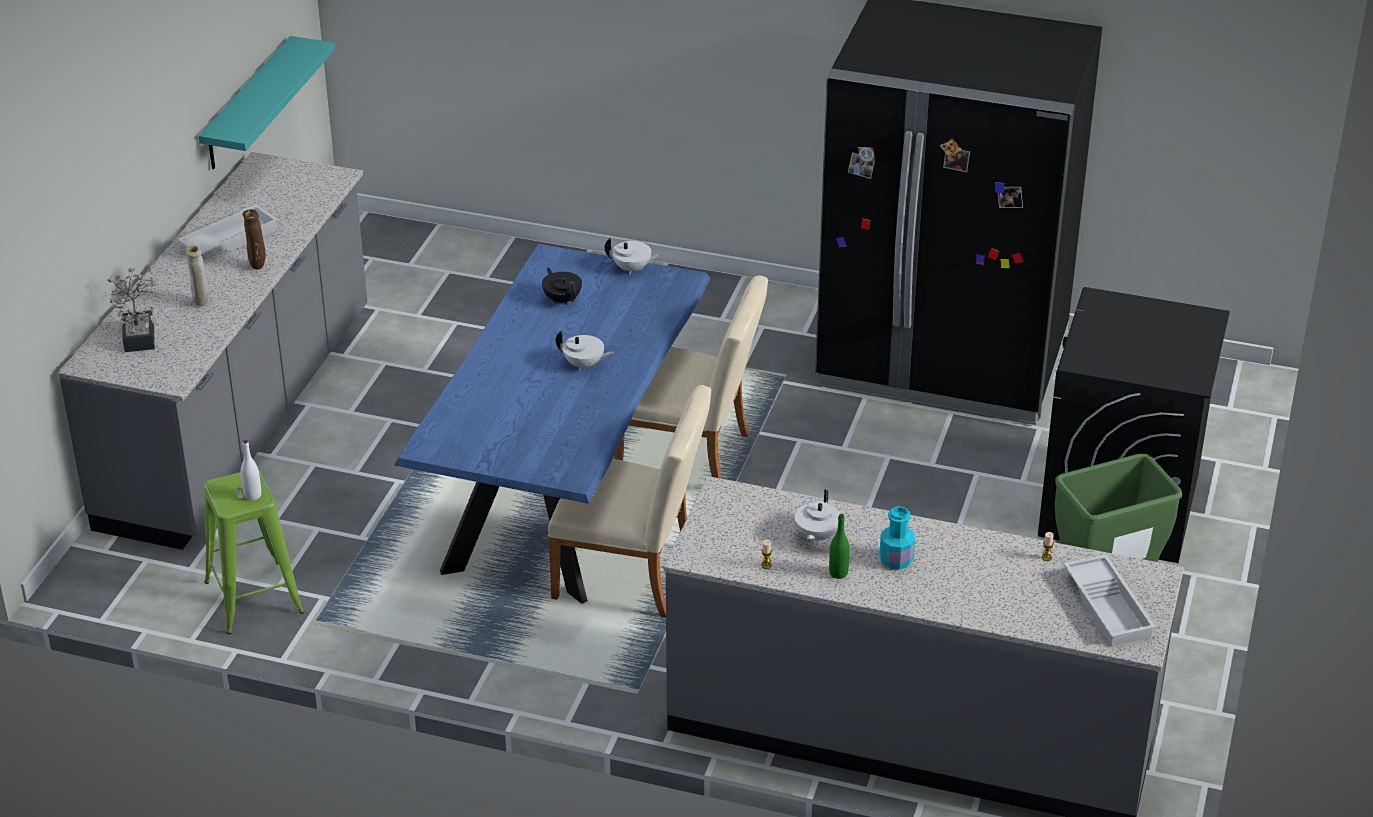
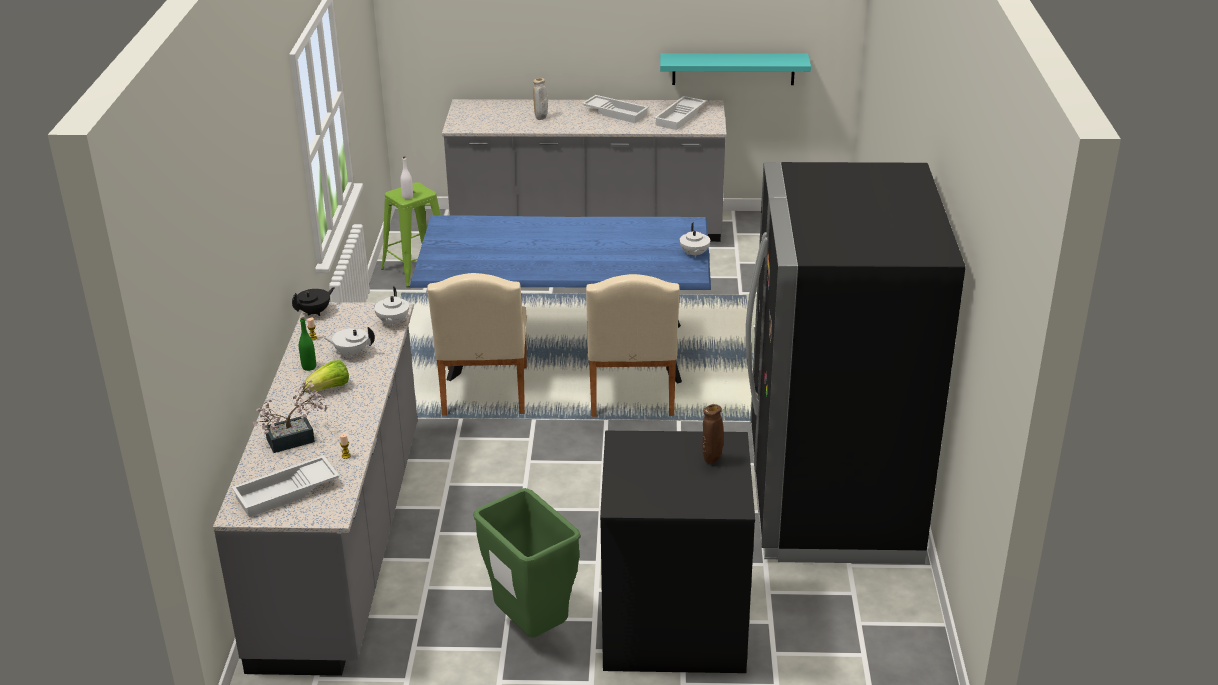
camera: 75 degrees right, 5 degrees down
potted plant [104,268,159,352] -> potted plant moved to [253,380,327,453]
brown vase [243,209,266,270] -> brown vase moved to [702,404,724,464]
black teapot [542,268,582,305] -> black teapot moved to [292,287,334,316]
white teapot [556,330,614,371] -> white teapot moved to [374,287,409,327]
turquoise bottle [879,506,915,570] -> lettuce [302,360,349,392]
none -> white tray [654,96,706,130]

